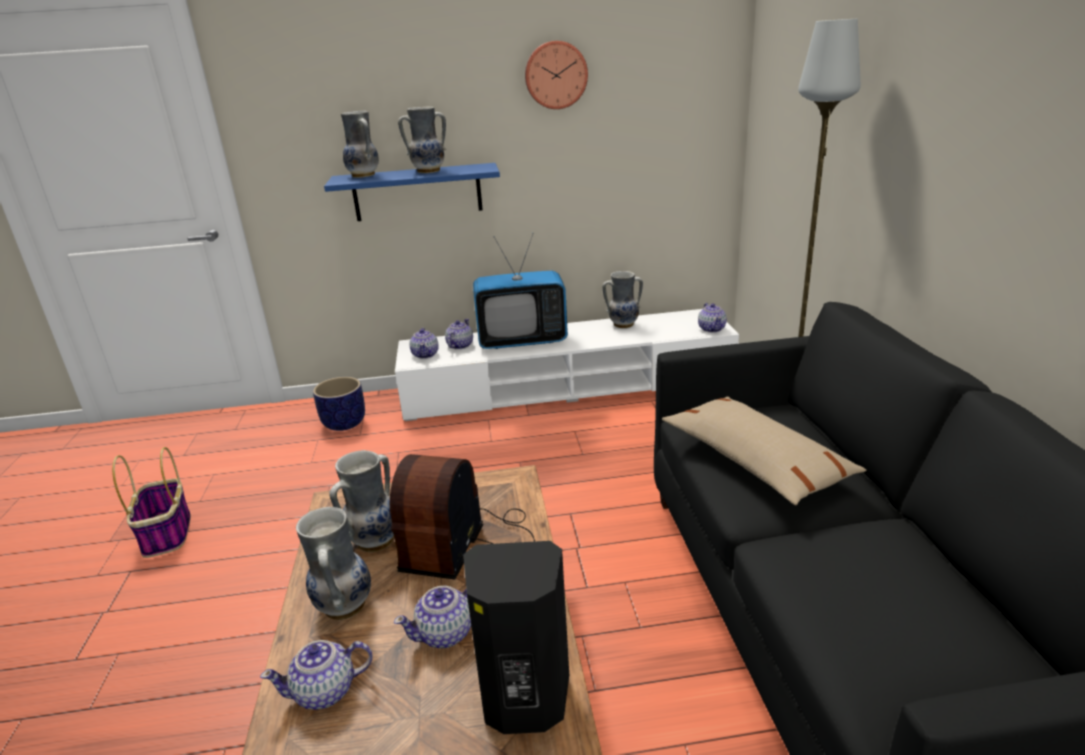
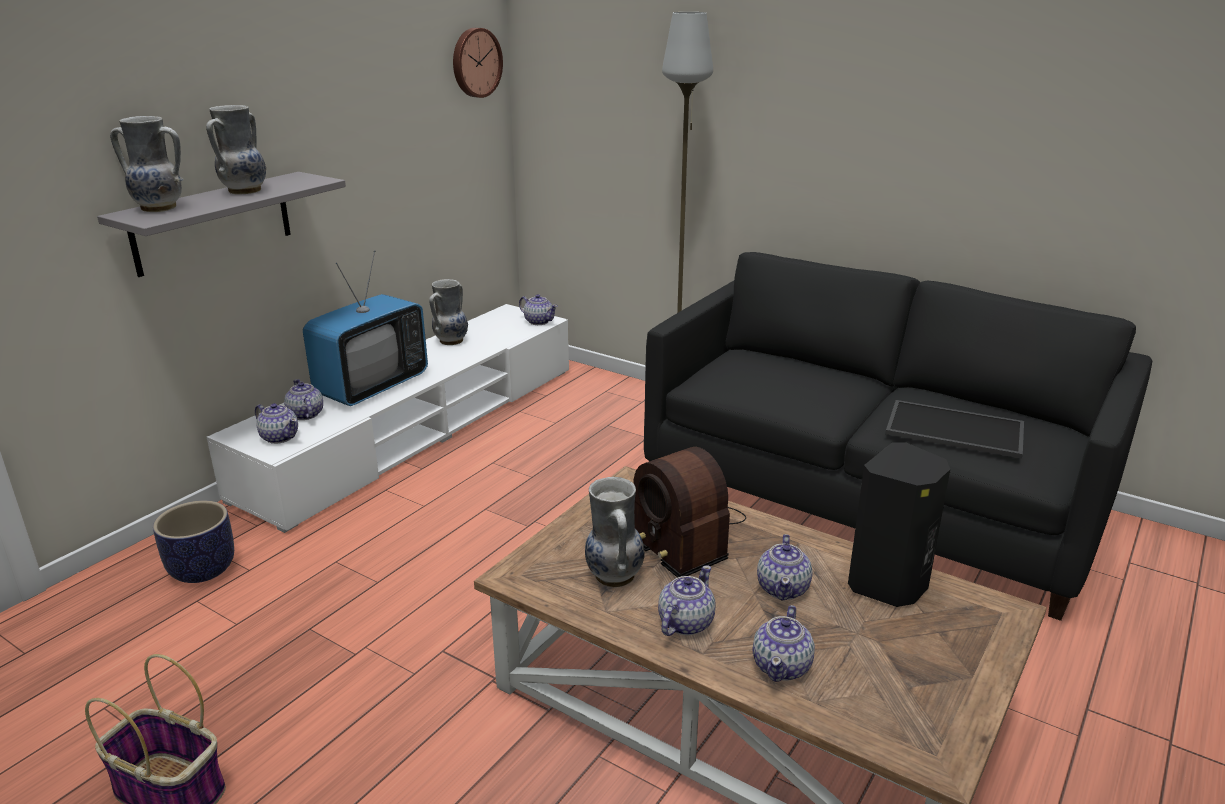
camera: 50 degrees left, 0 degrees up
vase [296,507,371,620] -> teapot [658,565,716,636]
blue shelf [324,163,500,221] -> grey shelf [97,172,346,277]
wall clock [525,41,588,109] -> wall clock moved to [453,28,503,98]
beige pillow [662,396,866,505] -> none
none -> tray [885,400,1024,458]

